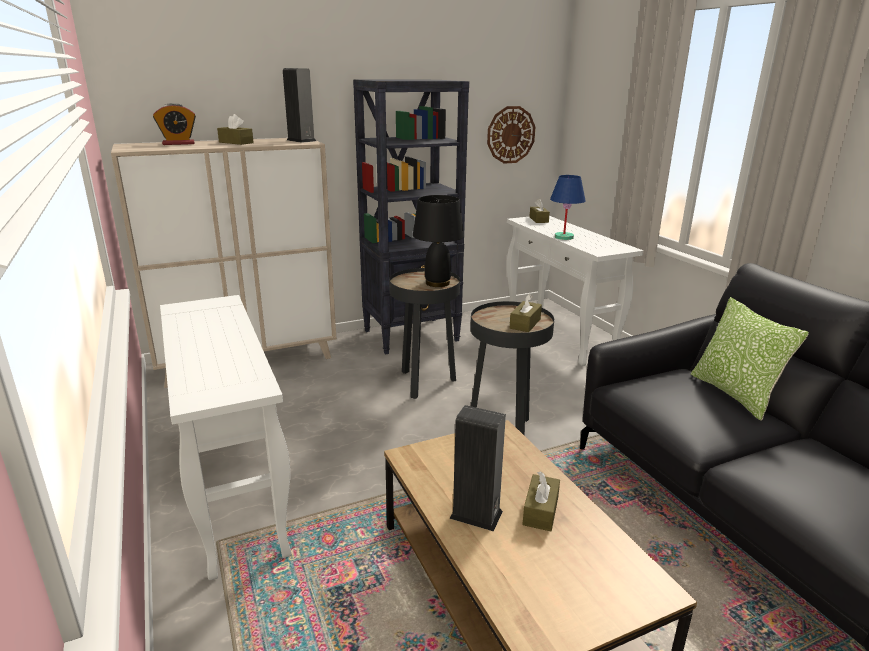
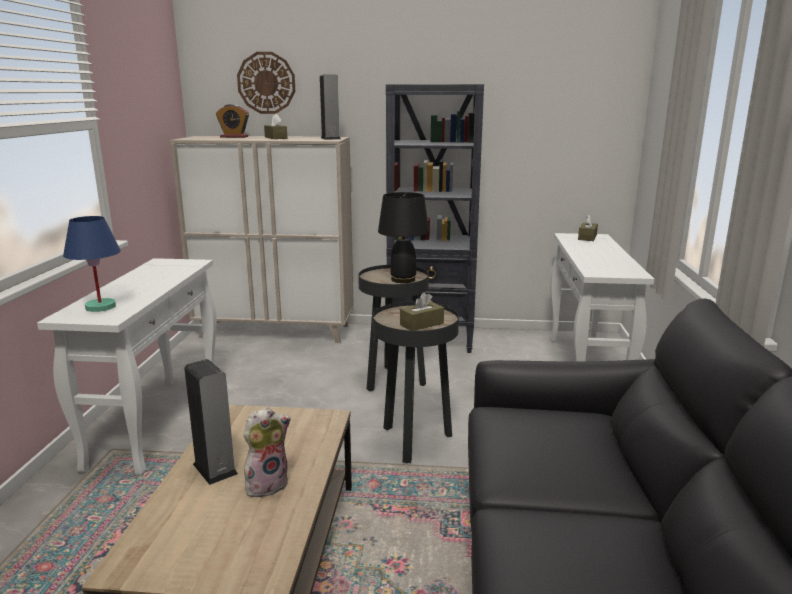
camera: 30 degrees right, 5 degrees down
wall clock [487,106,535,164] -> wall clock moved to [237,52,295,114]
brown tissue box [522,471,560,531] -> plush toy [244,407,291,497]
blue table lamp [550,175,586,240] -> blue table lamp moved to [63,216,121,312]
pillow [691,297,809,421] -> none

